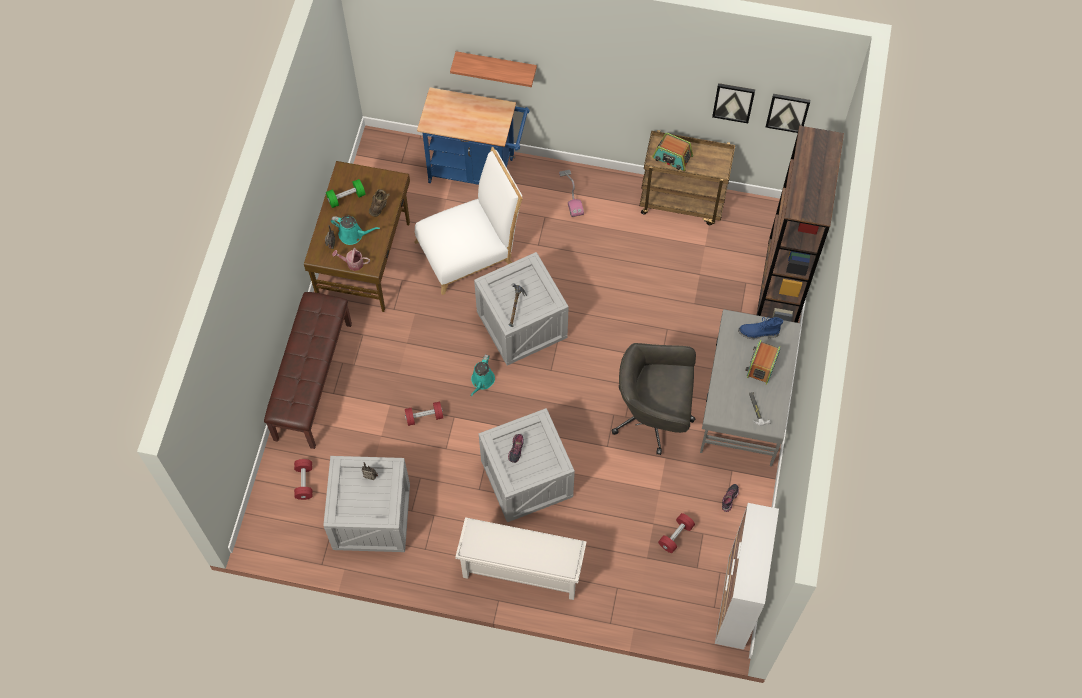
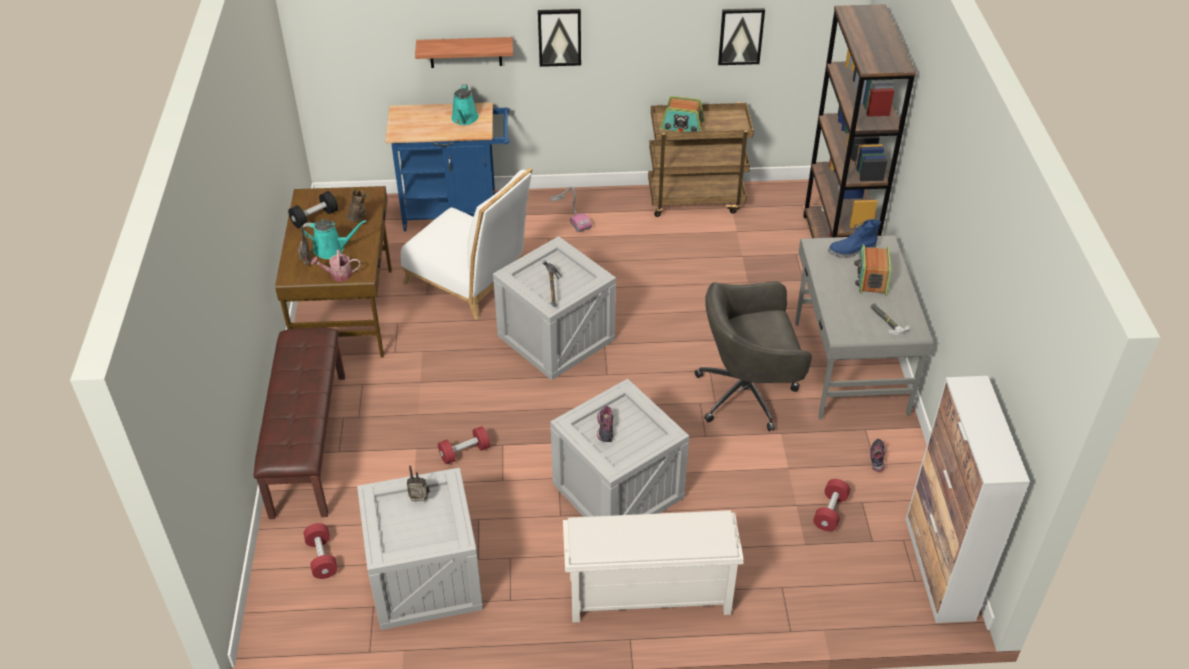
camera: 15 degrees left, 20 degrees down
green dumbbell [326,179,366,208] -> black dumbbell [288,191,338,229]
white chair [415,147,523,295] -> white chair turned 75 degrees clockwise [401,168,533,319]
turquoise watering can [471,354,495,396] -> turquoise watering can moved to [451,84,479,125]
picture [765,94,810,133] -> picture moved to [538,9,581,67]

